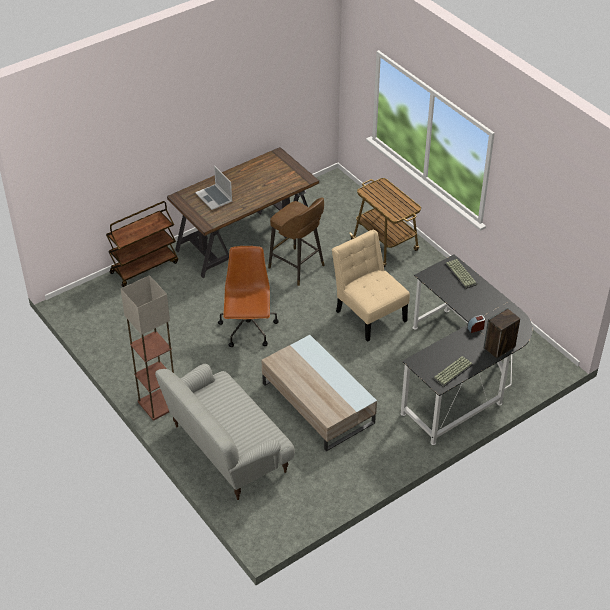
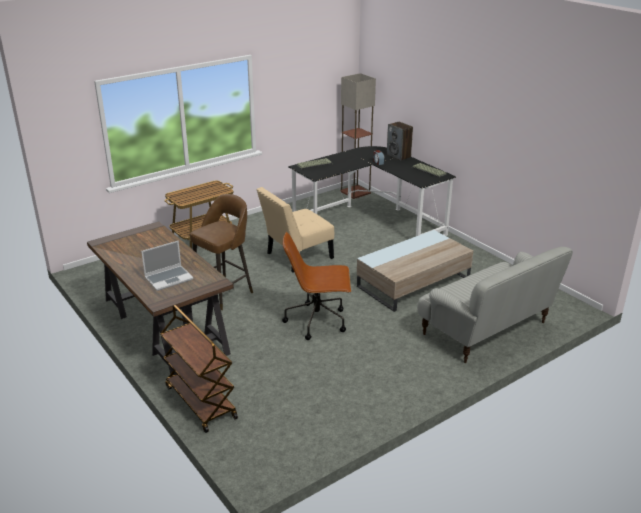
camera: 90 degrees left, 15 degrees down
floor lamp [121,275,174,421] -> floor lamp moved to [340,73,376,199]

